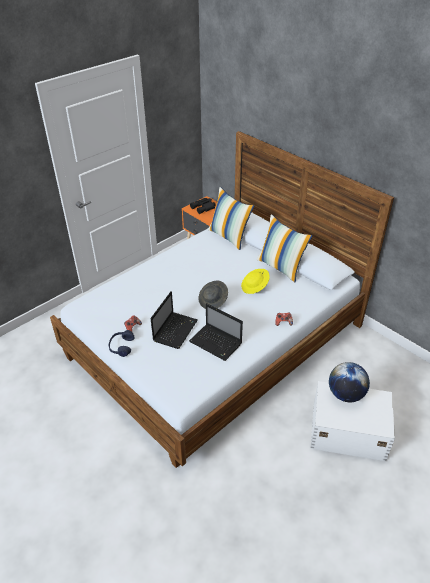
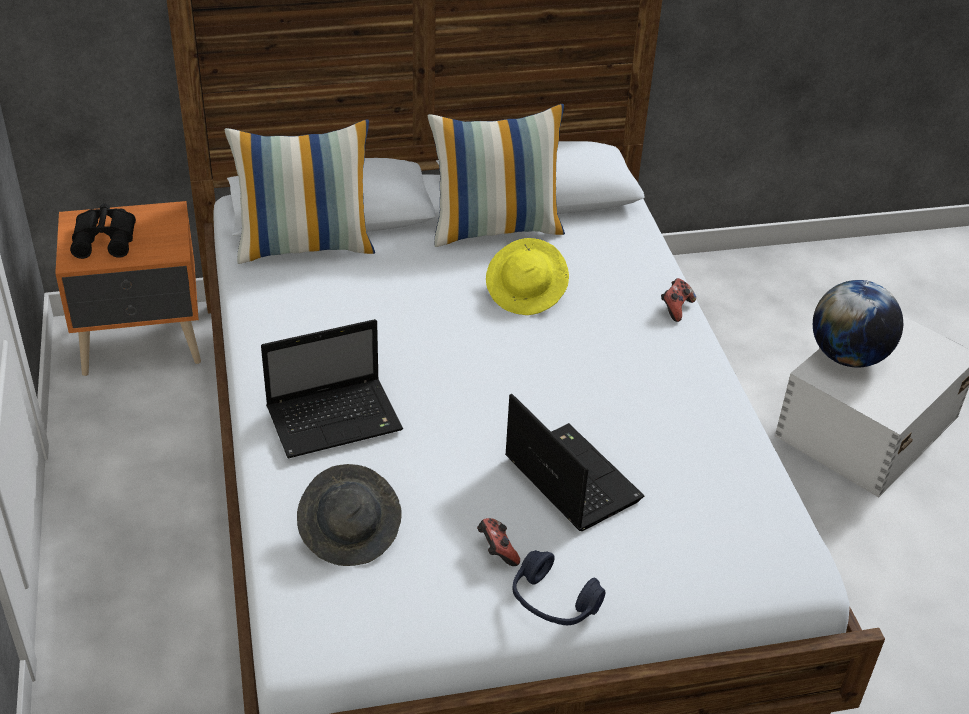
camera: 60 degrees left, 0 degrees up
laptop [189,303,243,361] -> laptop moved to [261,319,403,458]
grey hat [199,280,228,309] -> grey hat moved to [297,464,402,566]

